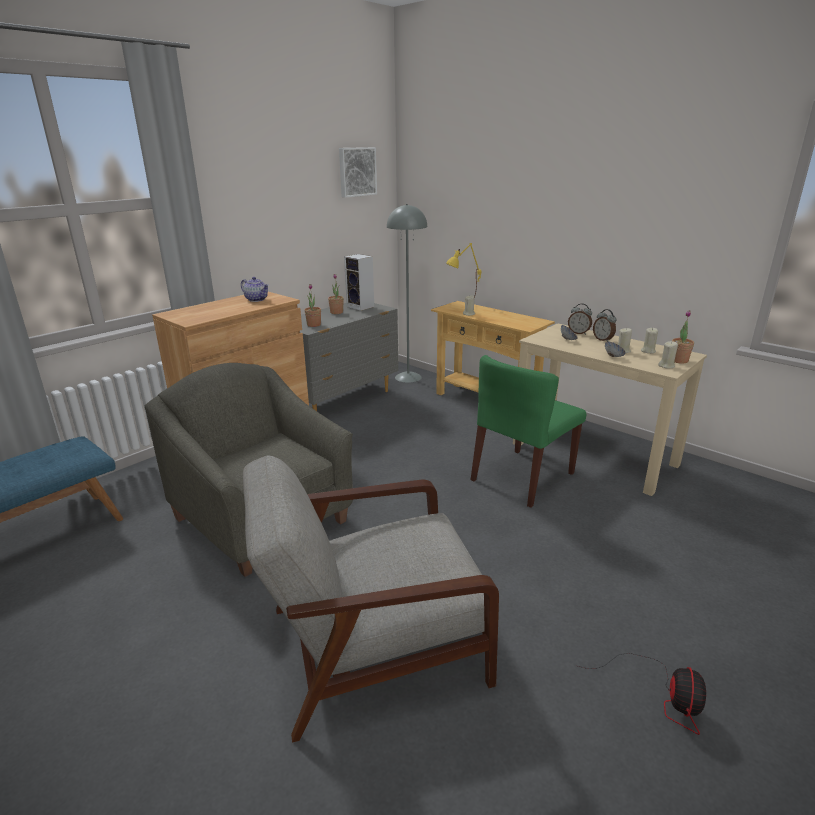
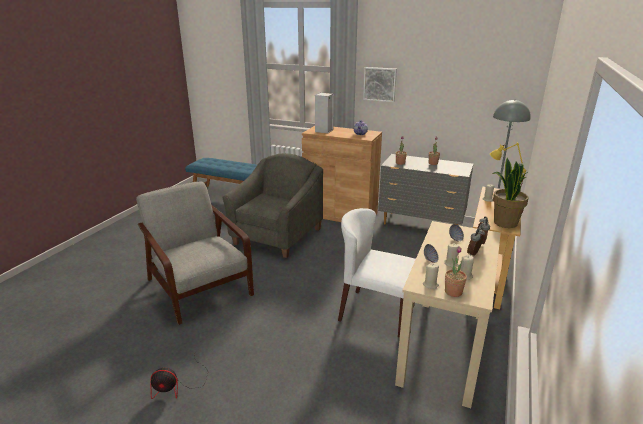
camera: 70 degrees right, 0 degrees up
picture [339,147,377,198] -> picture moved to [363,67,397,102]
speaker [344,254,374,311] -> speaker moved to [315,93,334,134]
green chair [470,355,586,508] -> white chair [338,208,416,337]
none -> potted plant [492,158,529,228]

